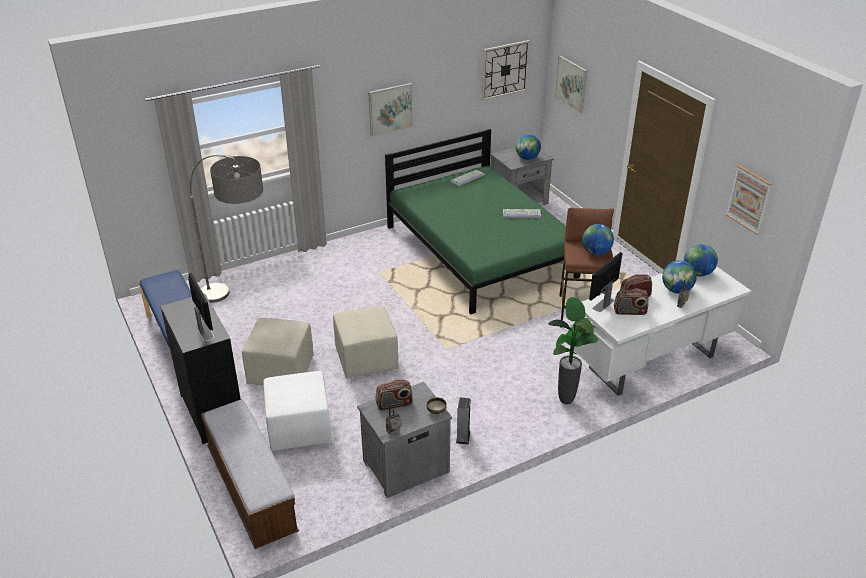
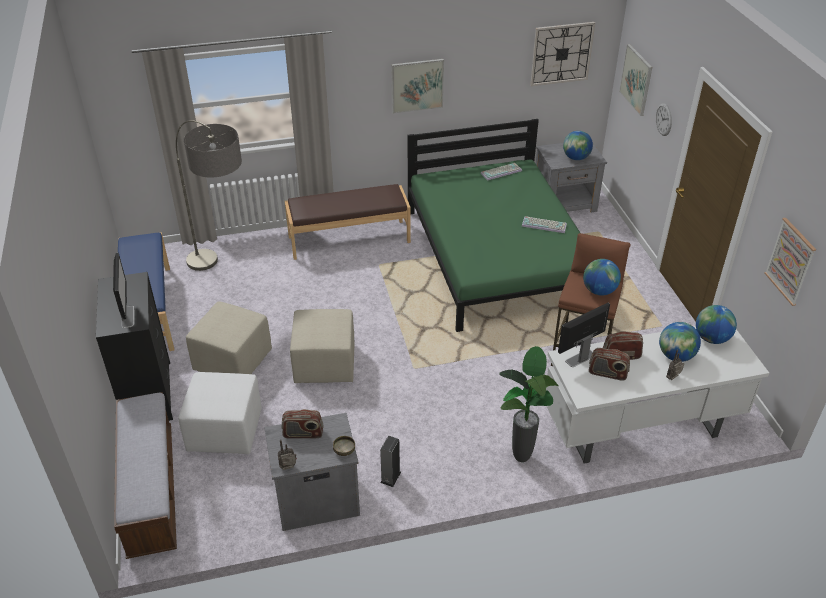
camera: 15 degrees right, 5 degrees up
none -> brown bench [285,184,411,260]
none -> wall clock [656,103,672,136]

